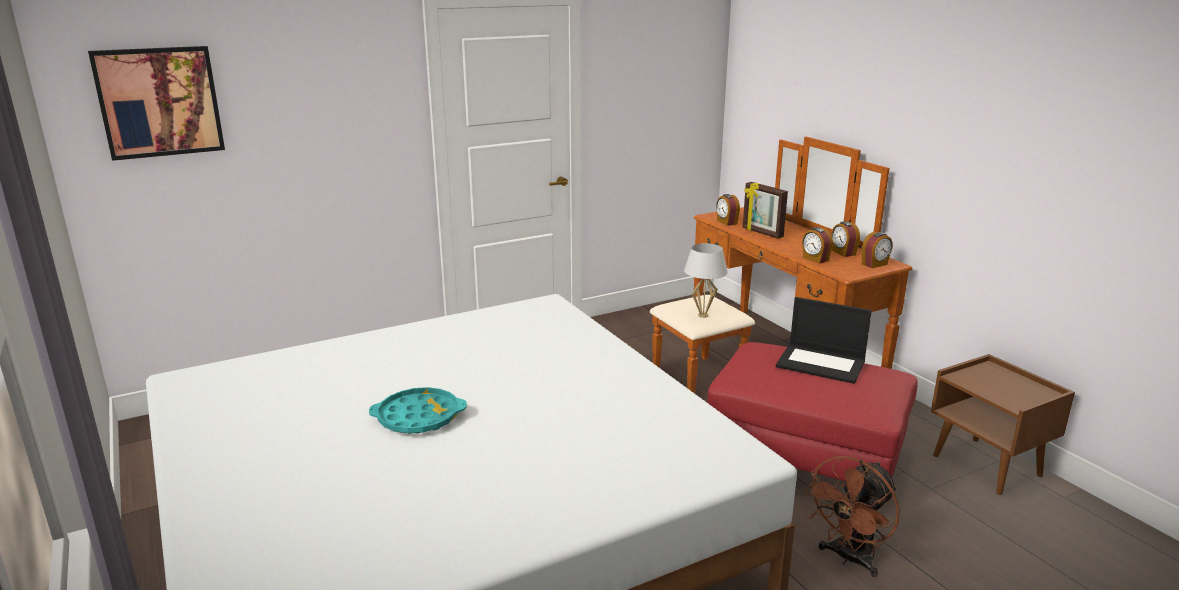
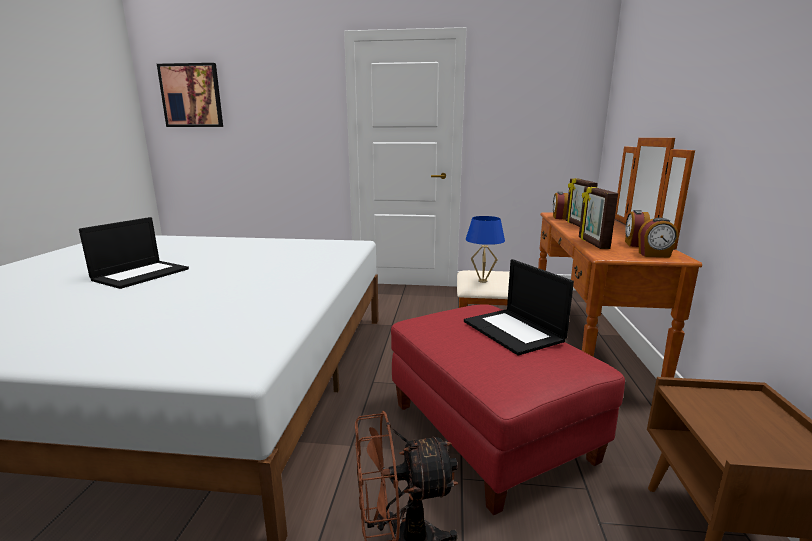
camera: 35 degrees right, 5 degrees down
turquoise tray [369,387,467,433] -> laptop [79,217,189,289]
white table lamp [684,243,728,318] -> blue table lamp [466,216,505,283]
alarm clock [802,227,833,264] -> picture frame [579,186,618,249]

